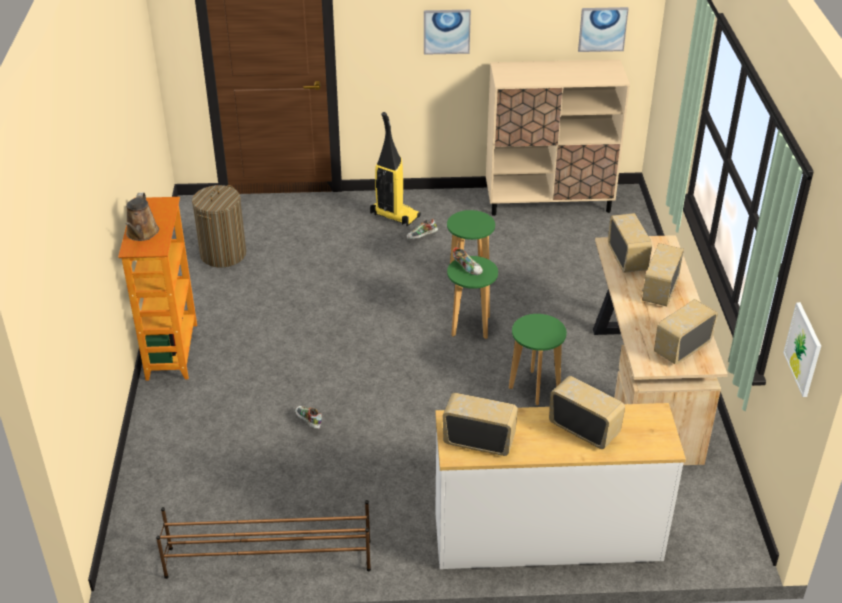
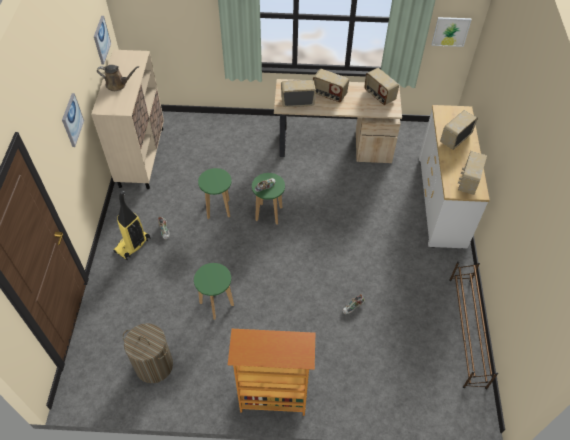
camera: 85 degrees left, 15 degrees up
brown watering can [125,192,159,241] -> brown watering can moved to [97,65,139,91]
green stool [509,314,567,405] -> green stool moved to [194,263,234,320]

